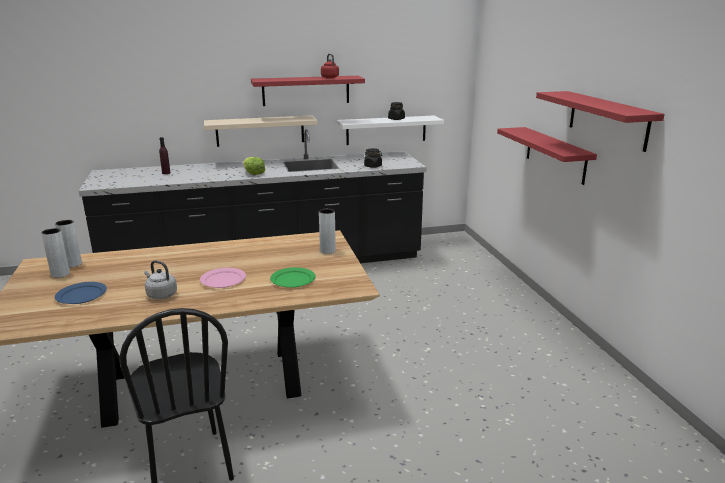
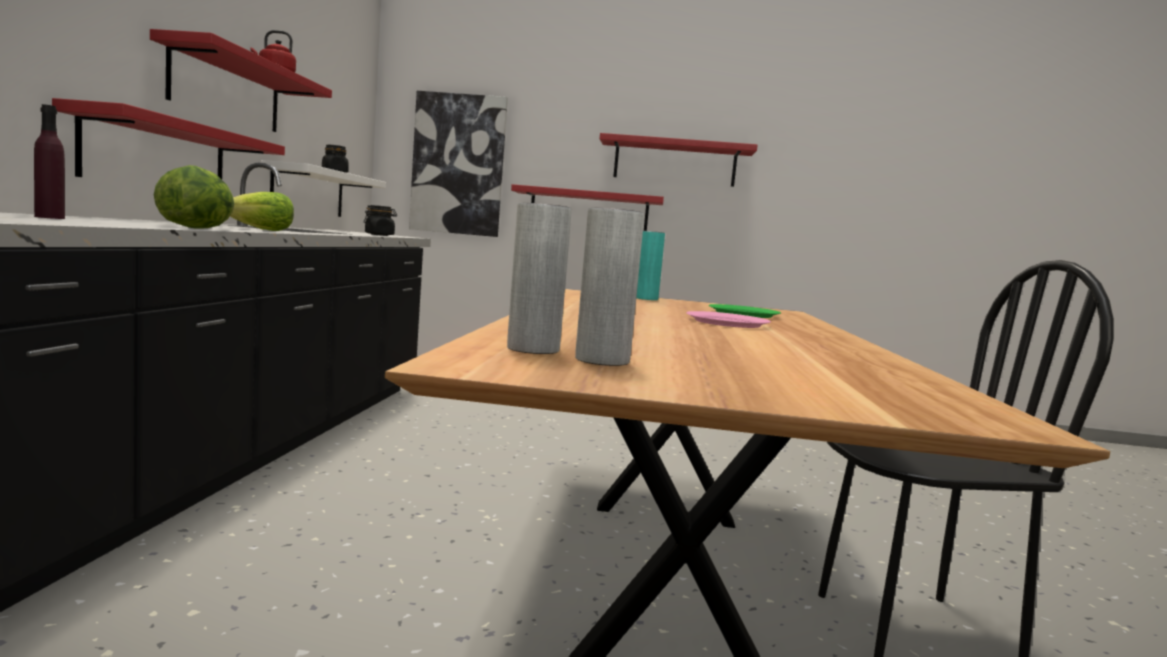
camera: 70 degrees left, 15 degrees down
blue plate [55,282,107,304] -> none
grey kettle [144,260,177,299] -> none
beige shelf [204,115,318,147] -> red shelf [52,98,285,179]
grey vase [319,209,336,254] -> turquoise vase [636,231,665,300]
none -> lettuce [154,165,234,229]
none -> picture [409,91,508,237]

